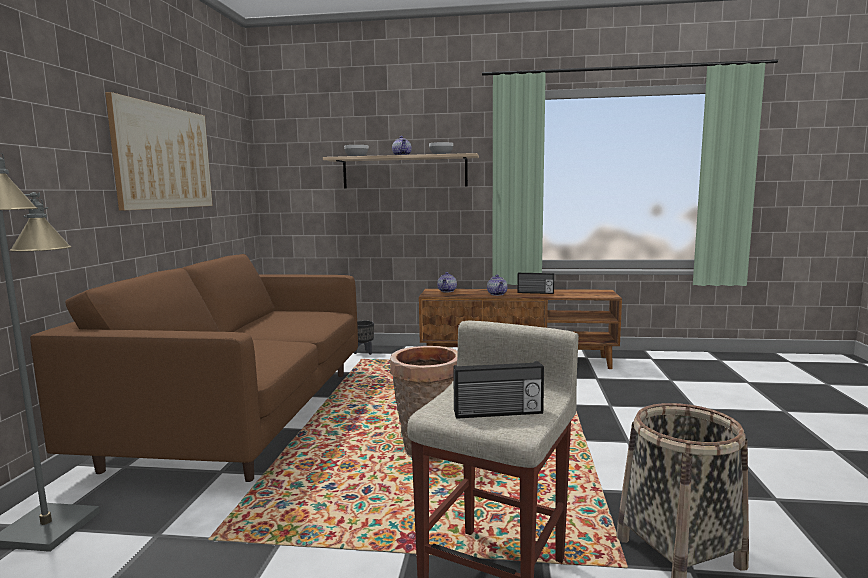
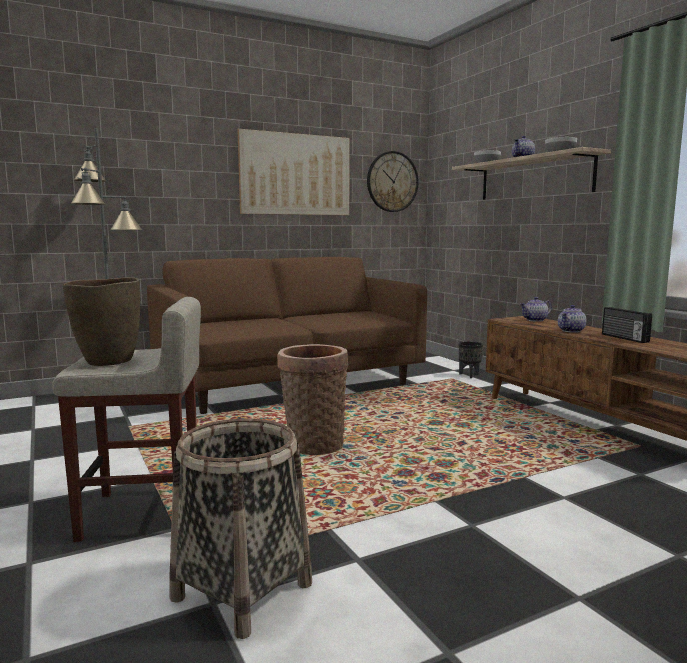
camera: 55 degrees right, 0 degrees up
radio [453,361,544,419] -> brown vase [63,277,140,366]
none -> wall clock [367,151,419,212]

